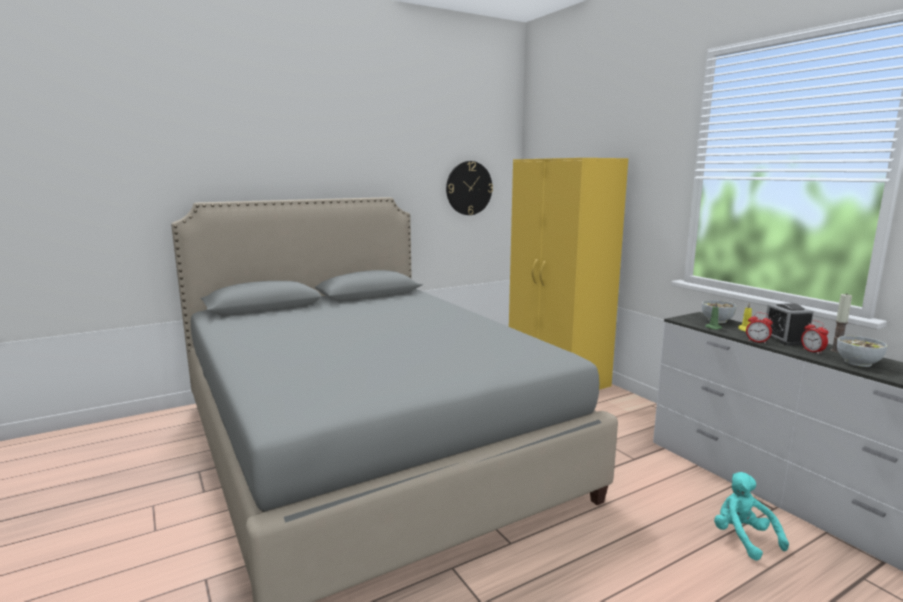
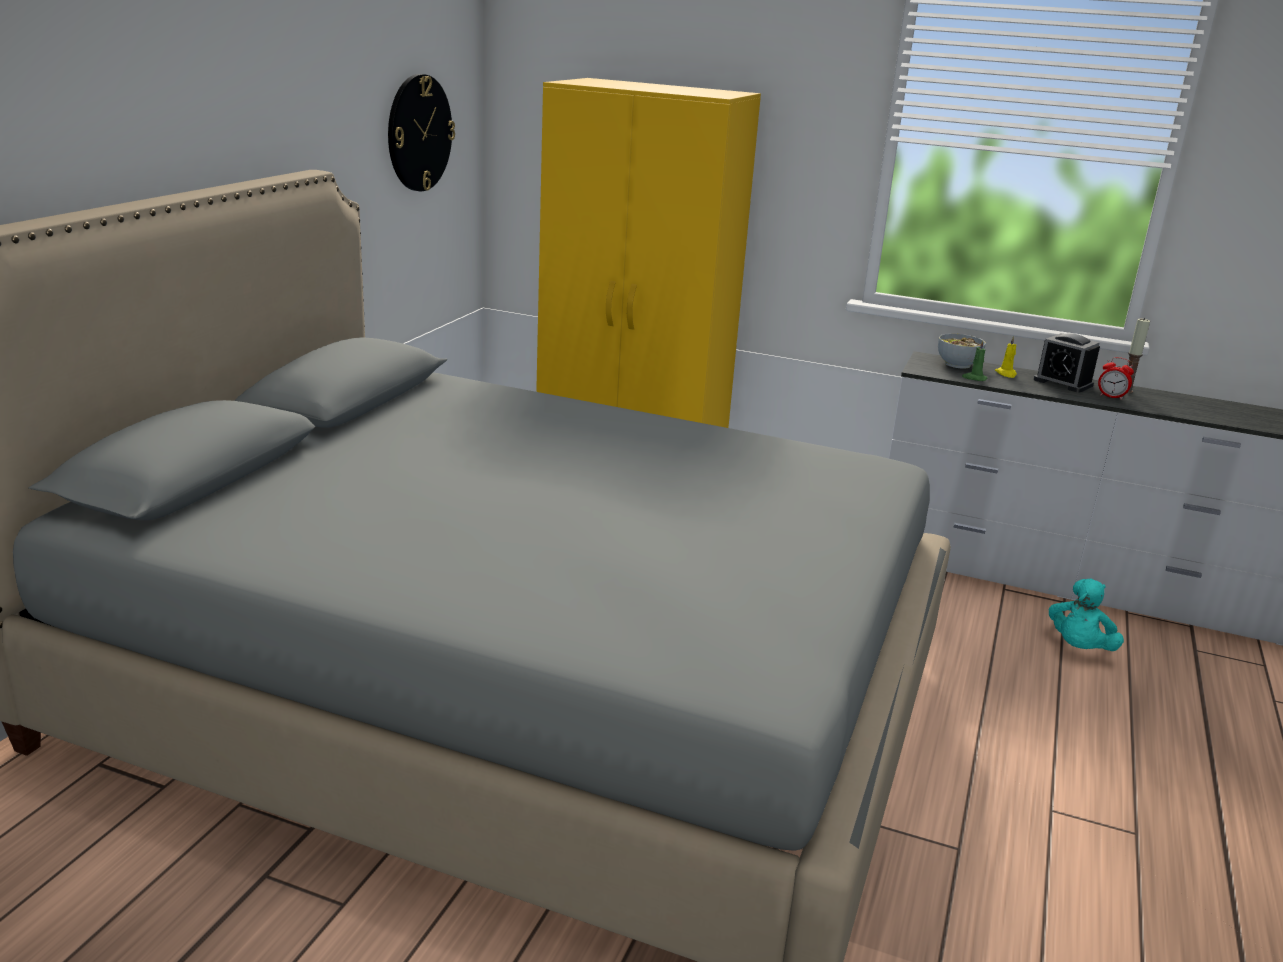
camera: 40 degrees left, 10 degrees up
turquoise plush toy [714,472,789,561] -> turquoise plush toy turned 90 degrees counterclockwise [1049,578,1124,651]
alarm clock [746,312,773,344] -> none
bowl [837,336,887,367] -> none

